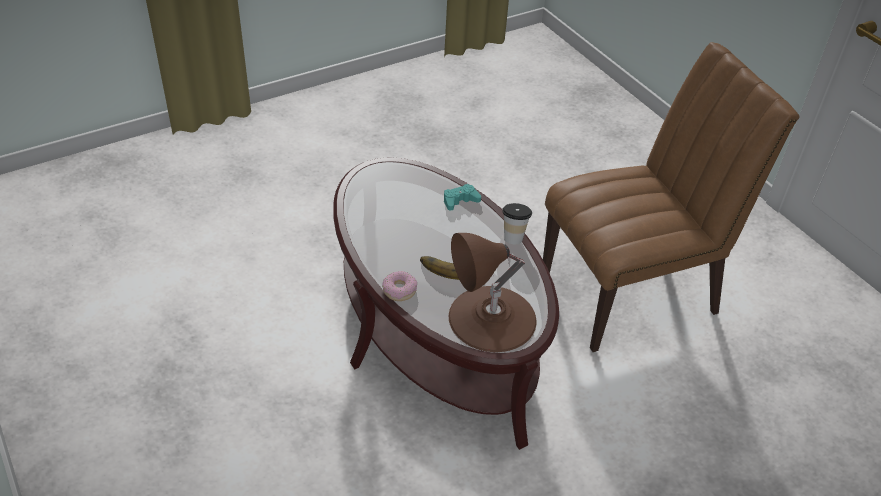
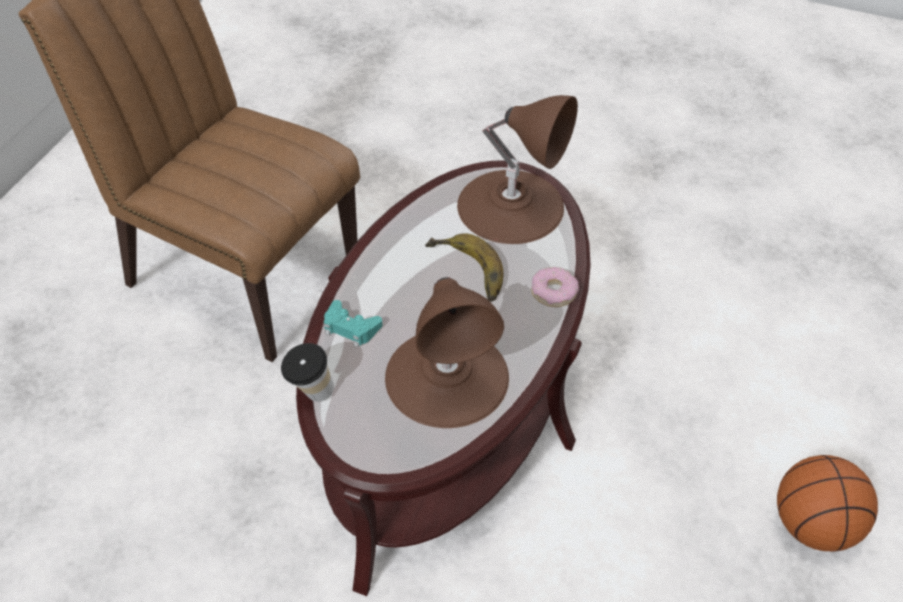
camera: 125 degrees left, 5 degrees up
cup [502,203,532,244] -> cup moved to [281,343,334,402]
none -> brown table lamp [385,277,509,428]
none -> basketball [777,455,878,552]

